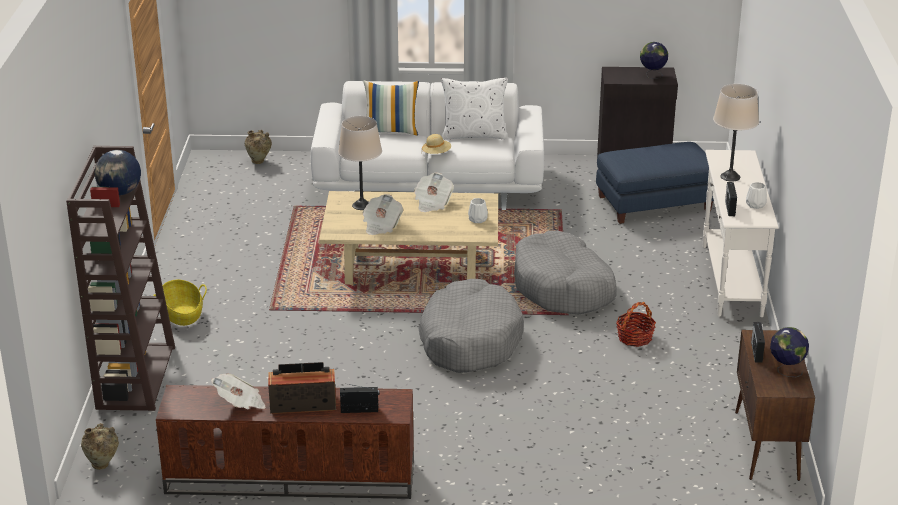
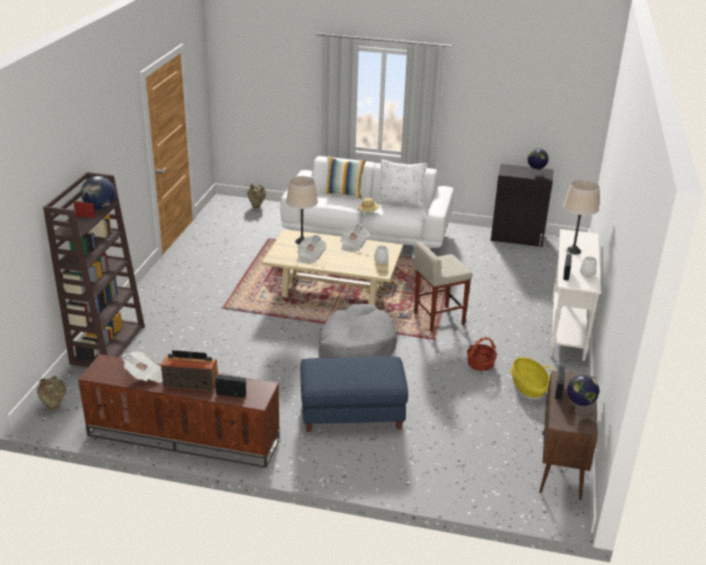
camera: 10 degrees right, 0 degrees up
basket [153,280,207,326] -> basket moved to [510,357,553,398]
grey dog bed [514,231,617,315] -> beige stool [414,241,473,332]
blue ottoman [596,142,714,224] -> blue ottoman moved to [300,356,408,432]

